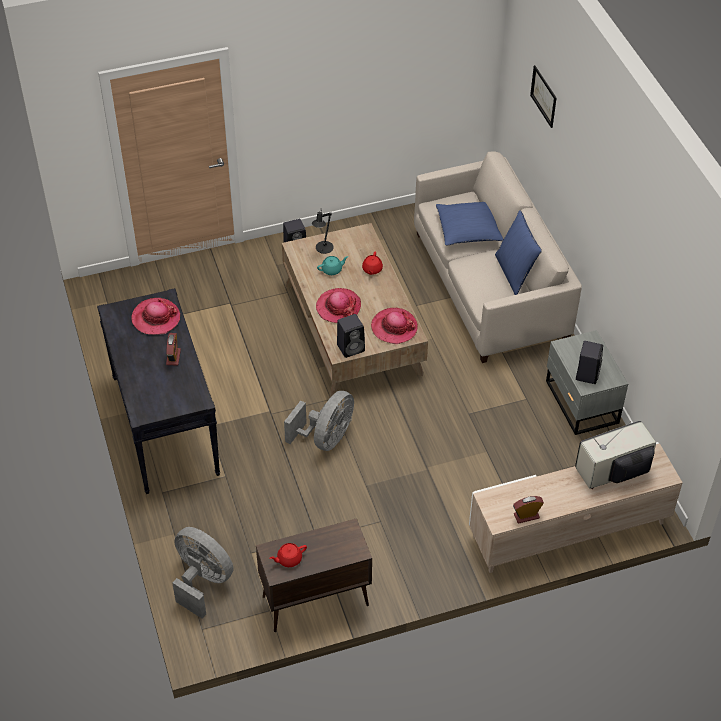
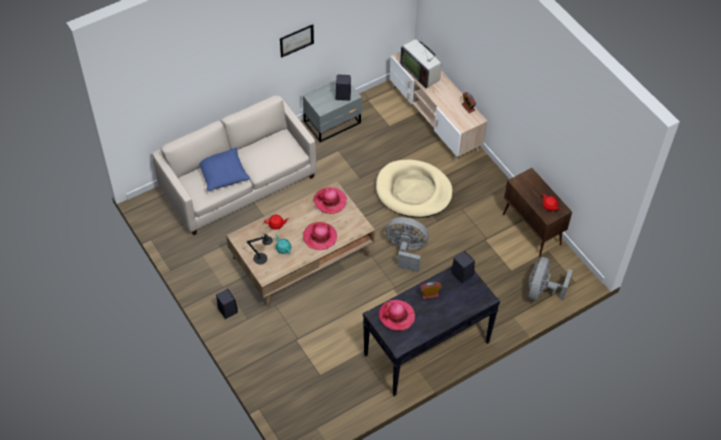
camera: 105 degrees left, 5 degrees up
black speaker [337,314,365,358] -> black speaker moved to [451,251,475,283]
blue pillow [495,210,542,295] -> none
picture [530,65,557,128] -> picture moved to [280,24,314,58]
none -> beige dog bed [376,159,453,218]

